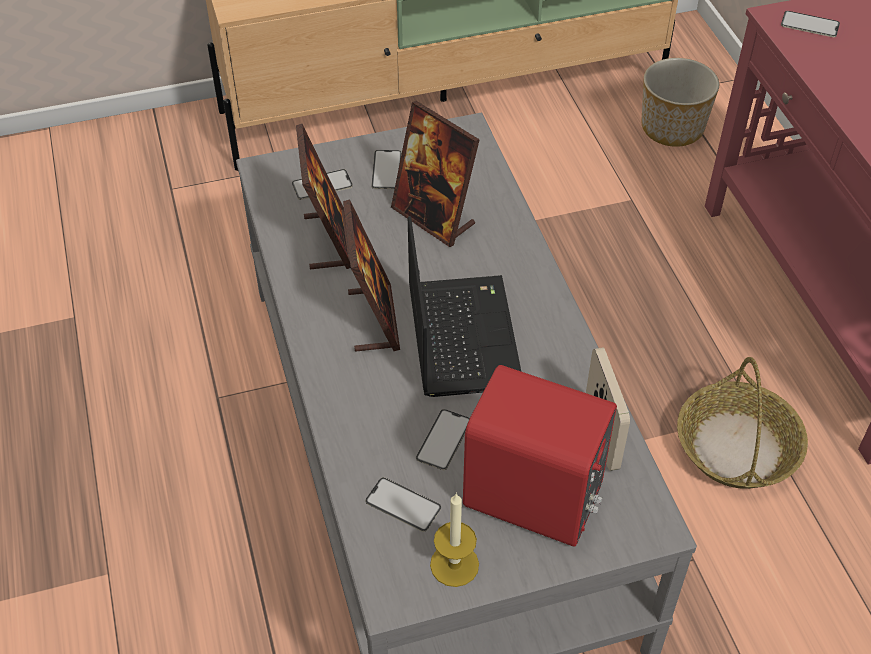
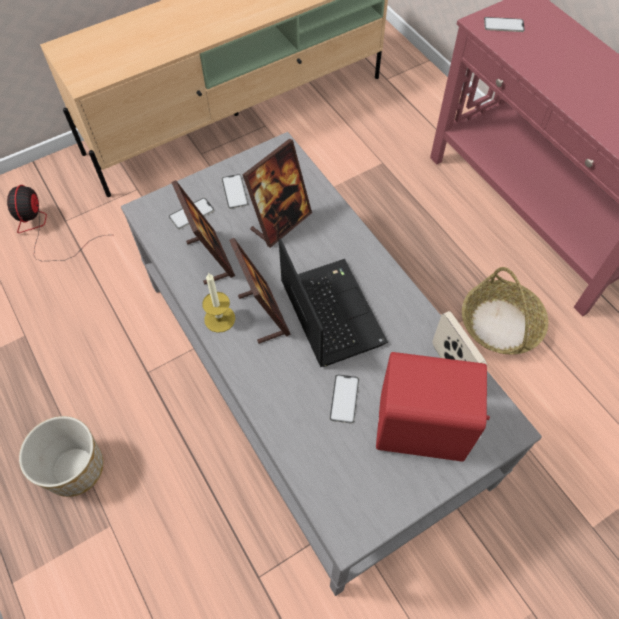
camera: 15 degrees left, 10 degrees up
phone [365,477,441,532] -> none
picture frame [391,101,480,247] -> picture frame turned 75 degrees counterclockwise [242,139,312,248]
candle [430,493,479,587] -> candle moved to [202,272,235,333]
planter [641,58,719,147] -> planter moved to [19,416,103,497]
none -> fan [7,185,105,261]

